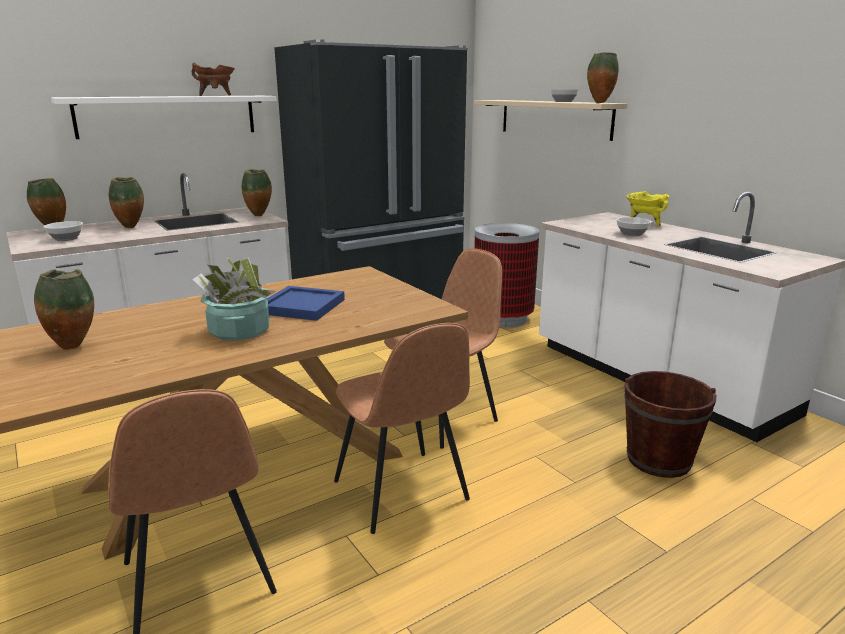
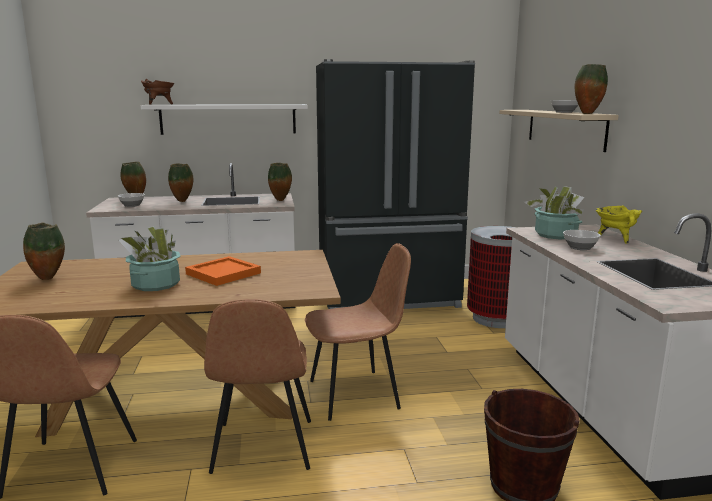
camera: 25 degrees right, 5 degrees down
brown cooking pot [191,62,235,96] -> brown cooking pot moved to [141,79,174,105]
blue tray [266,286,345,321] -> orange tray [185,256,261,286]
none -> potted plant [524,186,585,239]

